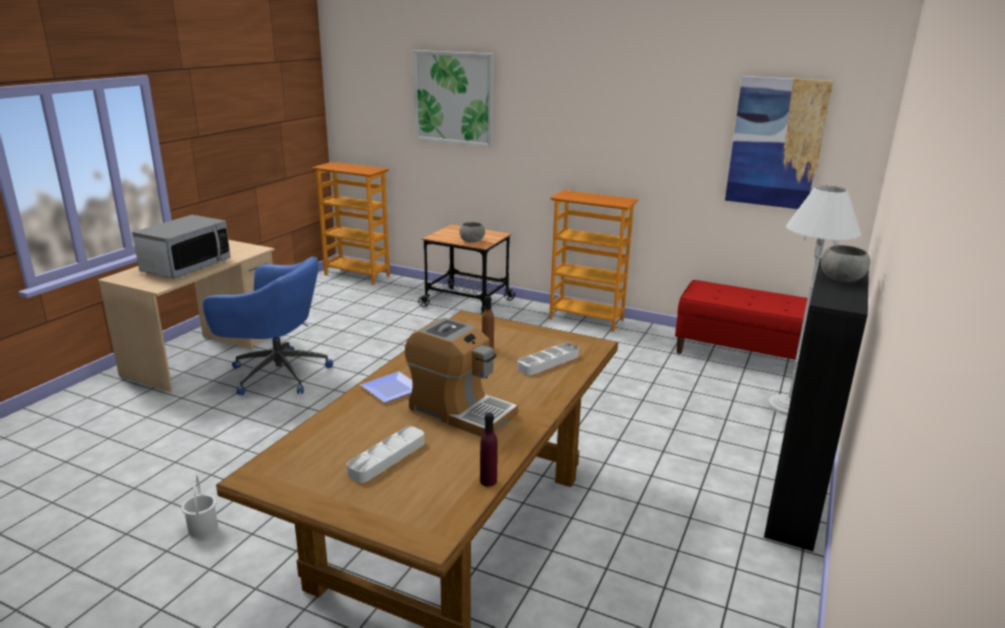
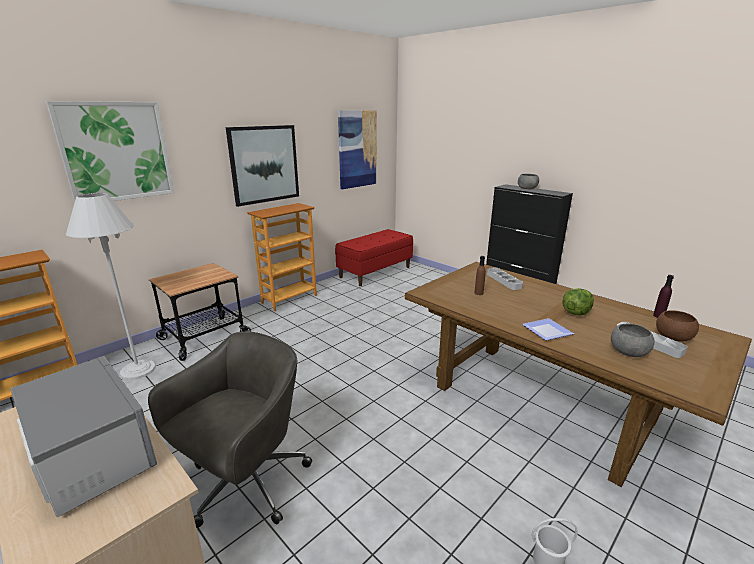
camera: 70 degrees left, 0 degrees up
blue office chair [203,257,333,395] -> grey office chair [148,332,312,528]
coffee machine [405,318,518,437] -> lettuce [563,288,594,316]
grey bowl [460,222,485,243] -> grey bowl moved to [611,324,654,357]
white floor lamp [768,185,862,416] -> white floor lamp moved to [66,193,156,380]
none -> picture [226,125,299,207]
none -> brown bowl [656,310,699,342]

